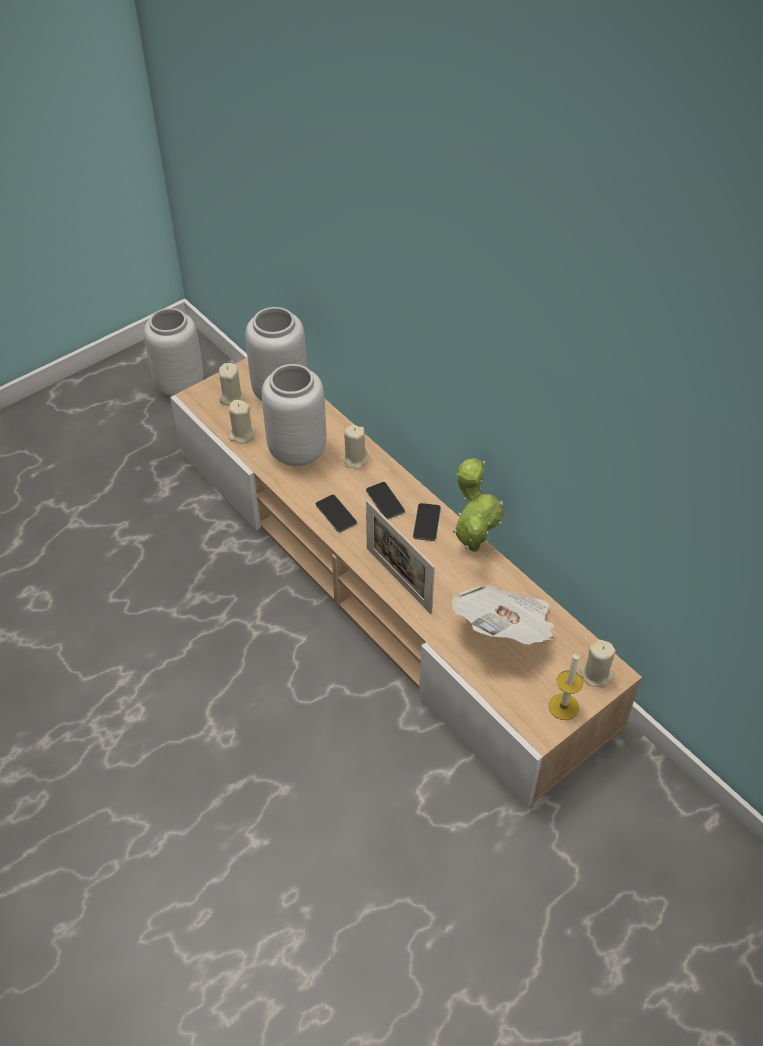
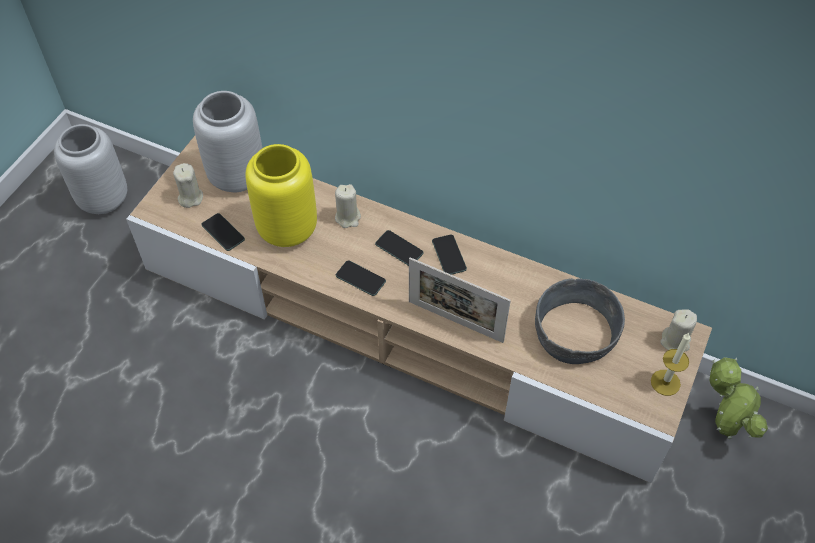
camera: 25 degrees left, 5 degrees up
beige candle [229,400,255,443] -> phone [201,213,245,251]
grey vase [262,364,326,467] -> yellow vase [245,144,317,247]
newspaper [451,584,554,645] -> grey bowl [535,278,625,364]
potted plant [453,458,503,552] -> potted plant moved to [710,357,768,439]

